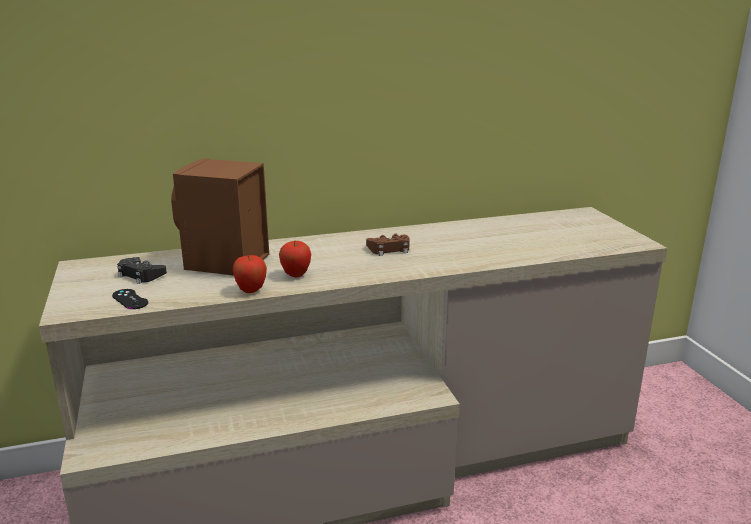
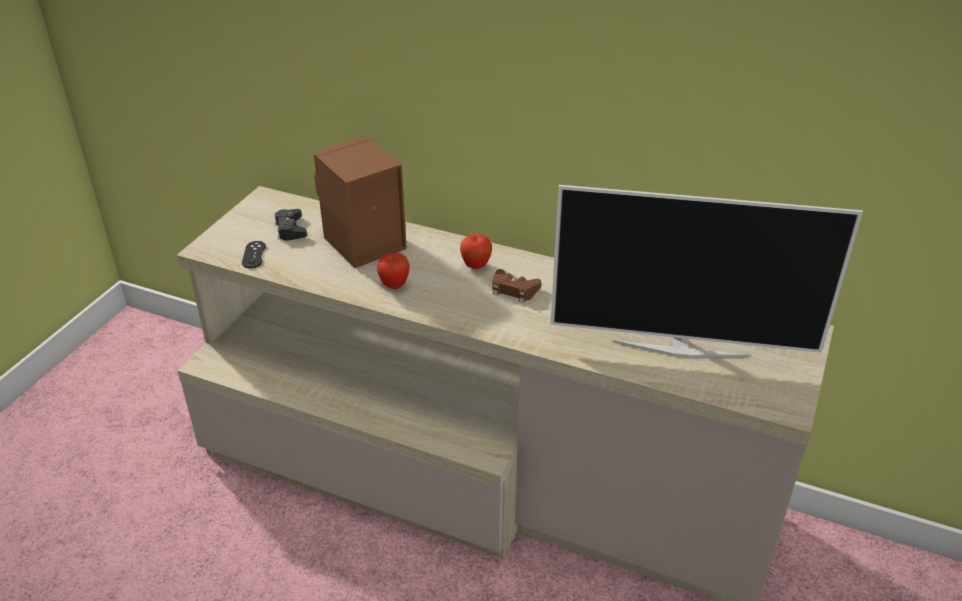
camera: 40 degrees right, 15 degrees up
apple [233,255,267,293] -> apple moved to [460,234,492,269]
none -> television [550,185,863,357]

